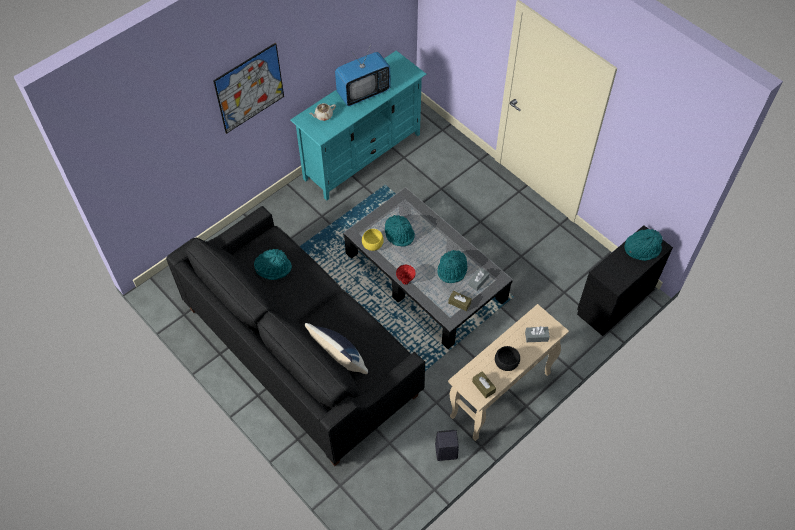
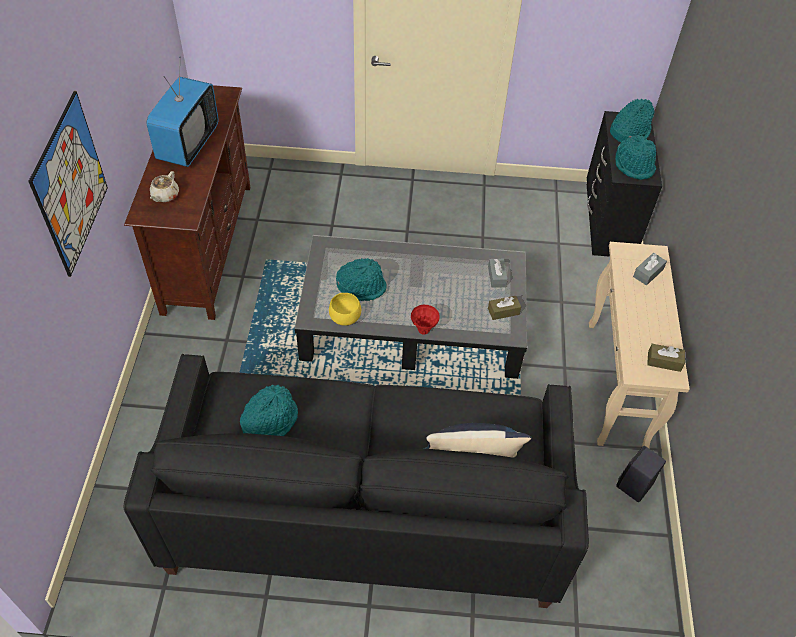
camera: 45 degrees left, 5 degrees down
turquoise tv stand [290,50,427,201] -> brown tv stand [124,85,250,320]
turquoise hat [437,250,467,283] -> turquoise hat moved to [615,135,656,180]
black bowl [495,346,520,371] -> none

